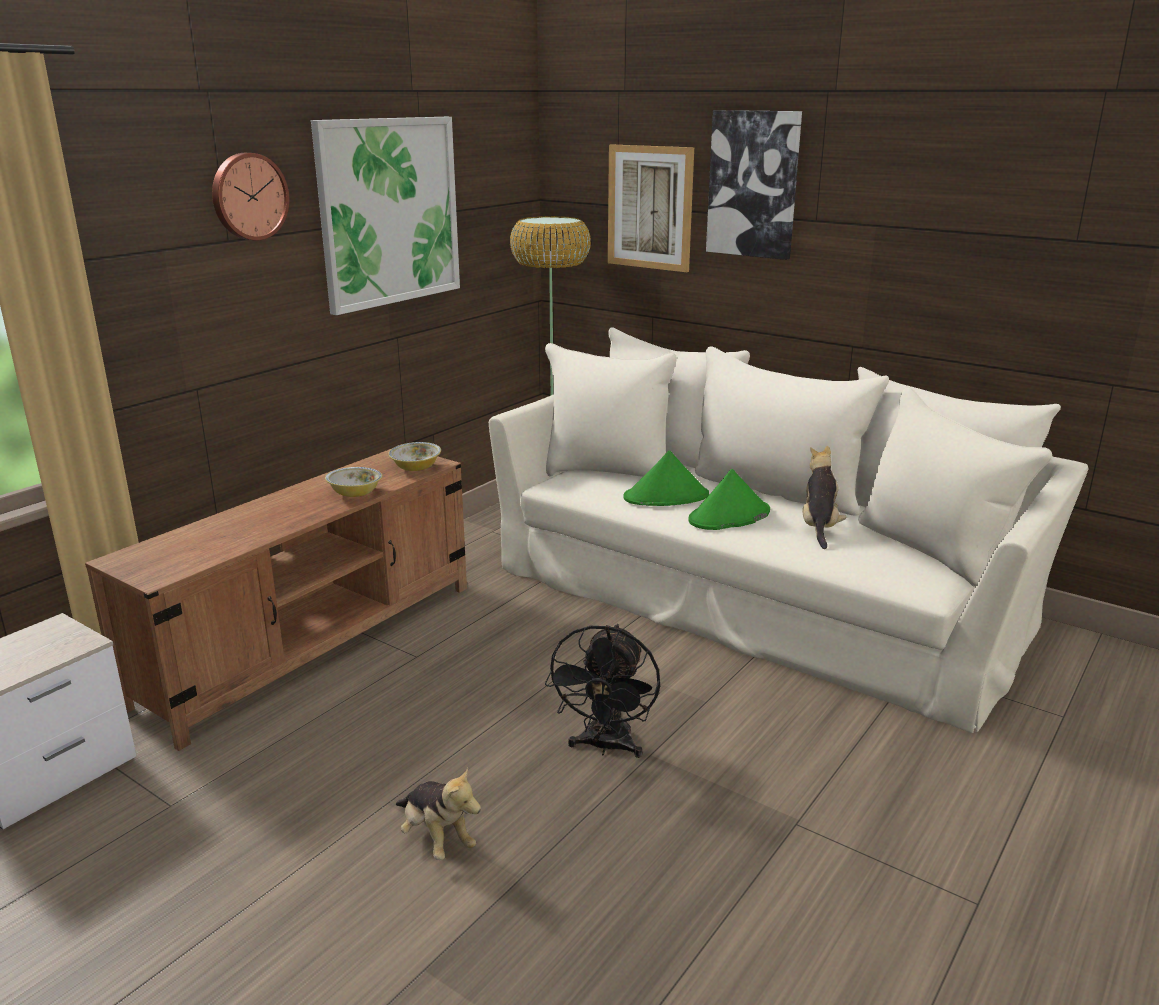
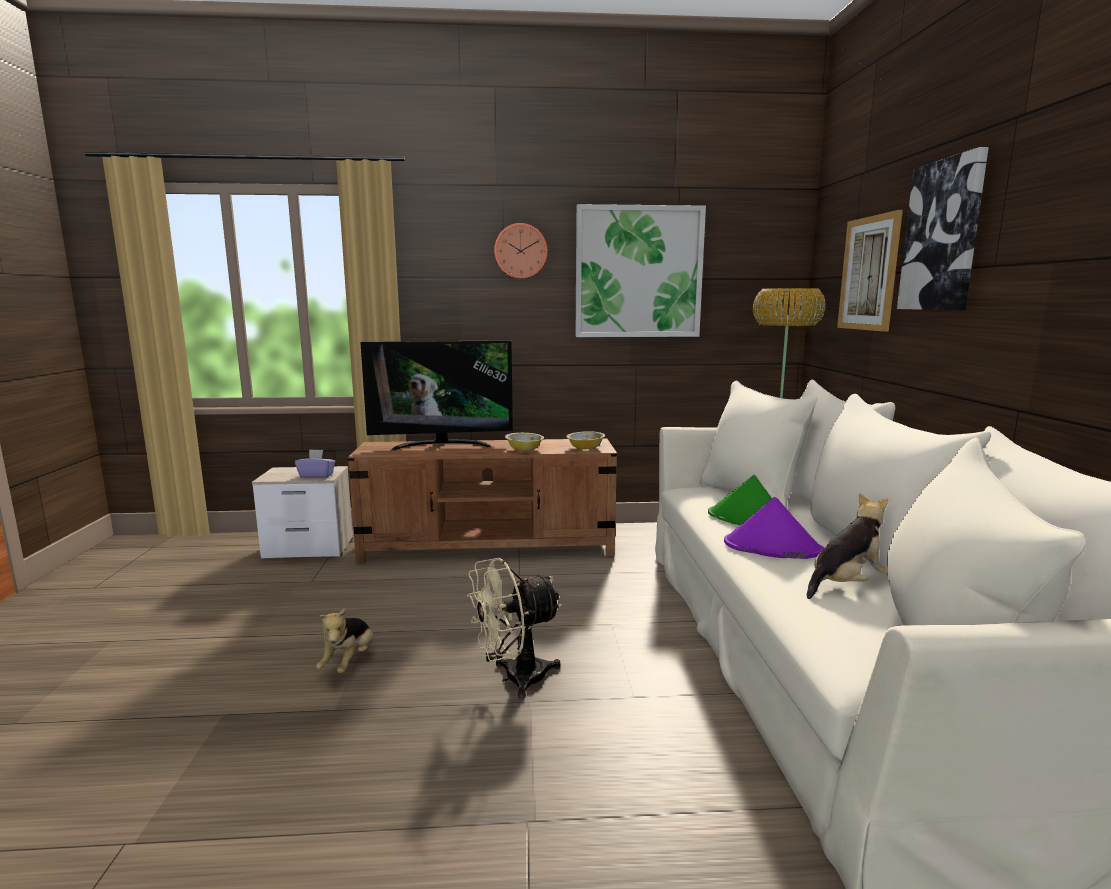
camera: 50 degrees right, 10 degrees down
black fan [545,624,660,758] -> beige fan [467,557,562,699]
green hat [688,469,770,530] -> purple hat [724,497,824,559]
none -> purple tissue box [295,449,336,478]
none -> television [360,340,513,451]

